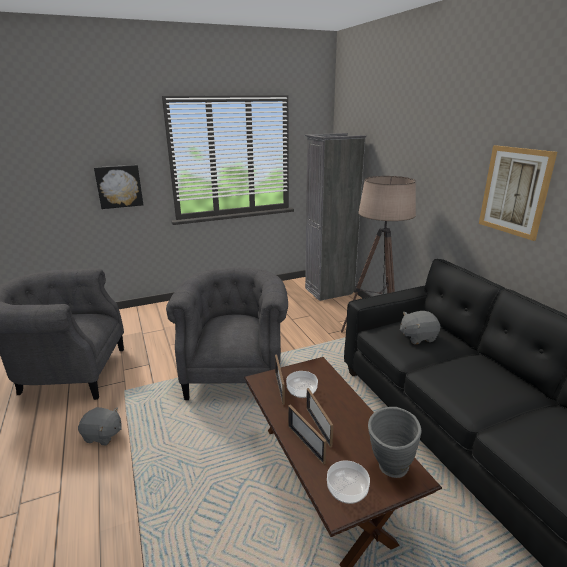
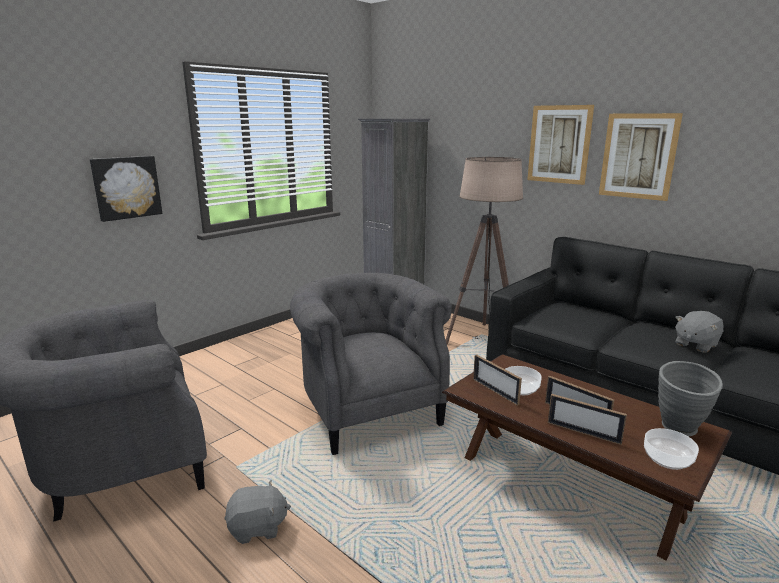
camera: 25 degrees left, 5 degrees down
grey plush toy [400,311,440,344] -> grey plush toy moved to [675,311,724,353]
none -> picture [527,105,594,185]

